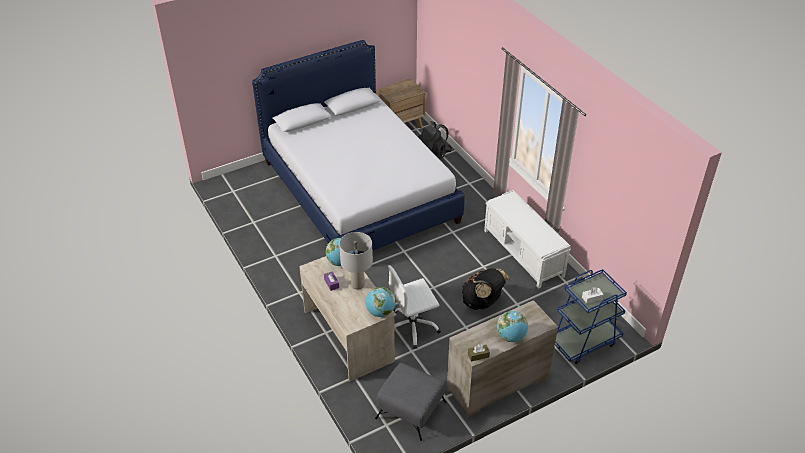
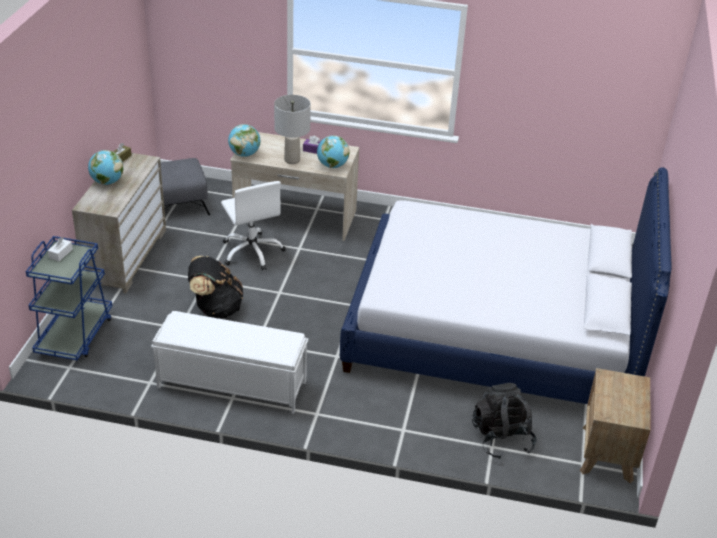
camera: 130 degrees right, 5 degrees down
white office chair [388,265,441,349] -> white office chair turned 135 degrees clockwise [221,181,286,271]

